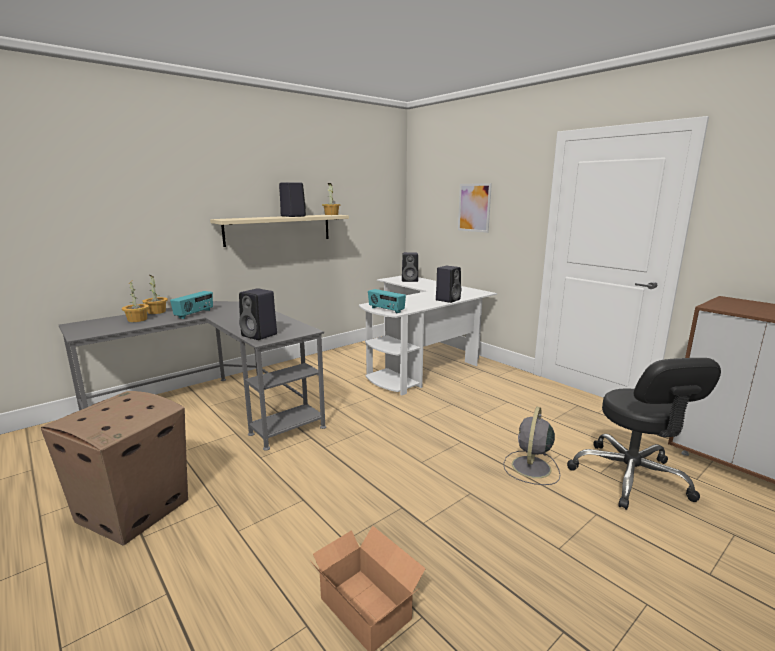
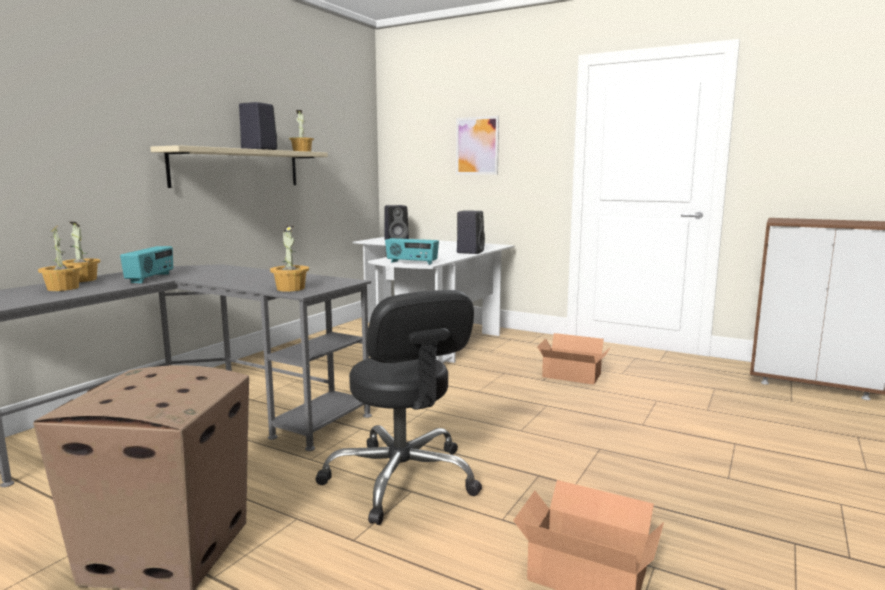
camera: 20 degrees left, 5 degrees down
black speaker [239,288,277,340] -> potted plant [270,226,309,292]
grey fan [503,407,560,485] -> none
black office chair [567,358,721,510] -> black office chair moved to [315,290,482,525]
none -> cardboard box [537,333,611,385]

